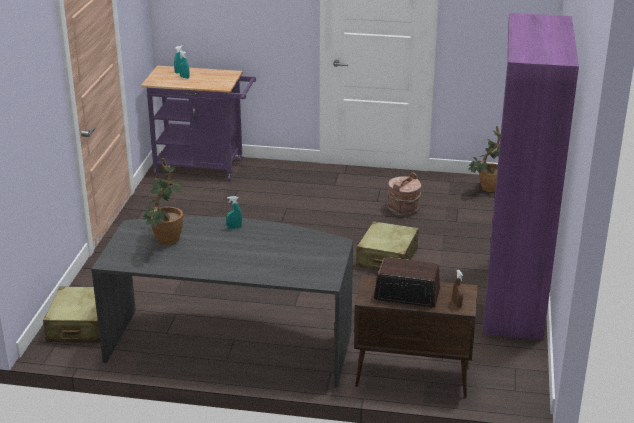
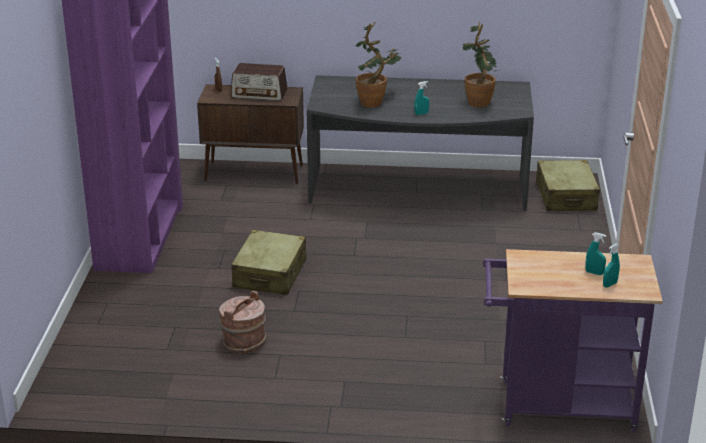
camera: 175 degrees right, 0 degrees up
potted plant [468,126,501,192] -> potted plant moved to [356,21,401,108]

